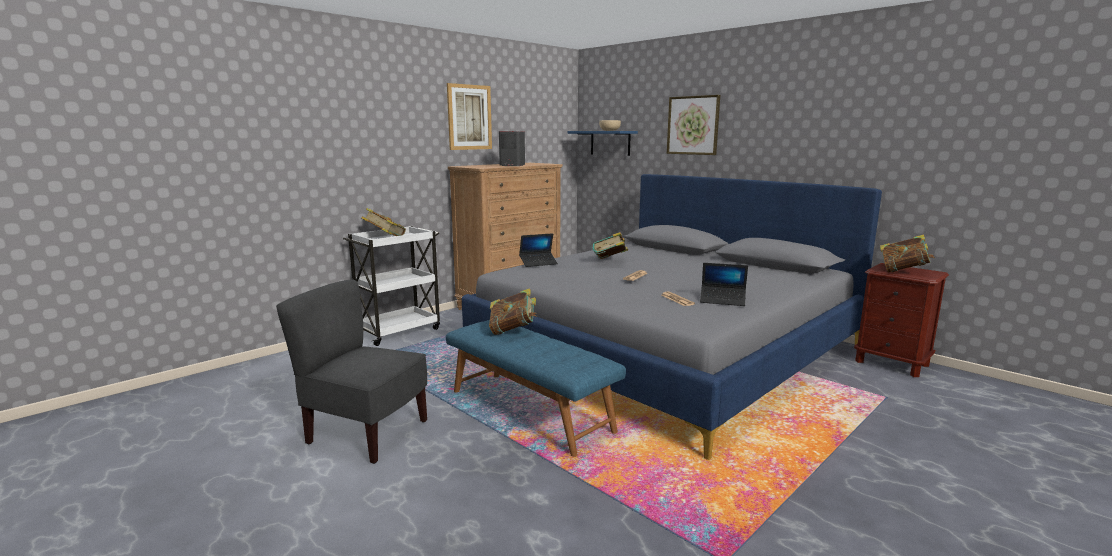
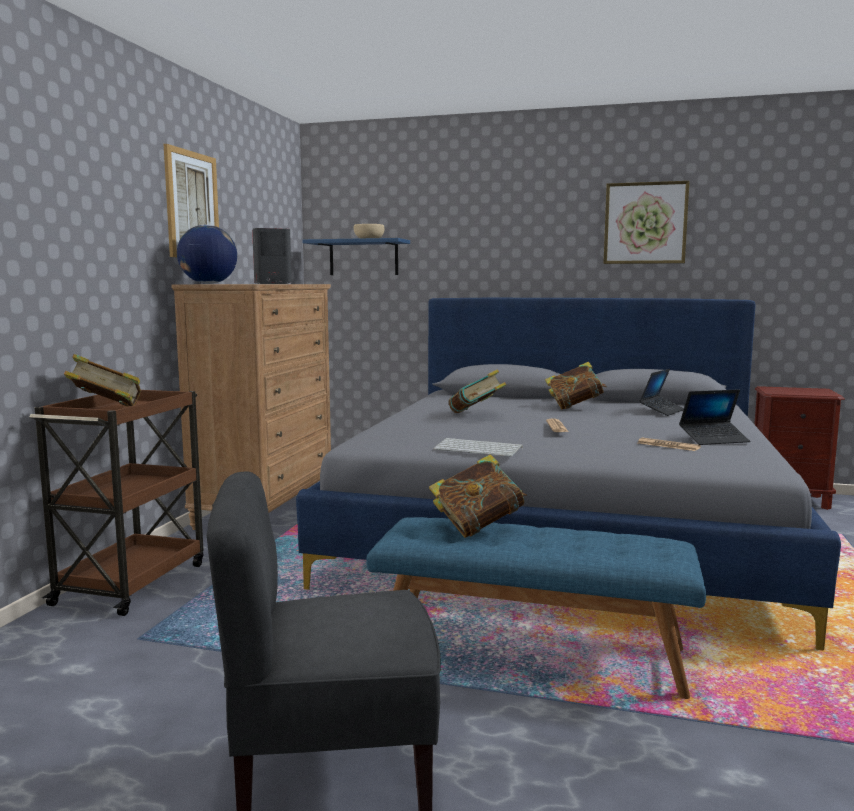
camera: 30 degrees left, 5 degrees down
white cart [343,226,440,346] -> brown cart [30,390,204,616]
laptop [519,233,558,267] -> laptop moved to [639,369,684,416]
picture [667,95,720,155] -> picture moved to [603,181,689,264]
book [880,235,934,272] -> book moved to [545,362,607,409]
none -> globe [177,225,237,284]
none -> keyboard [433,438,523,457]

